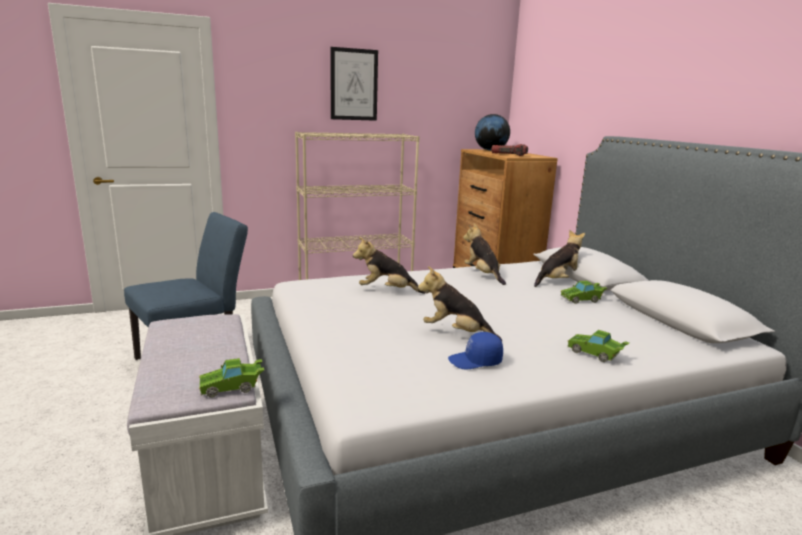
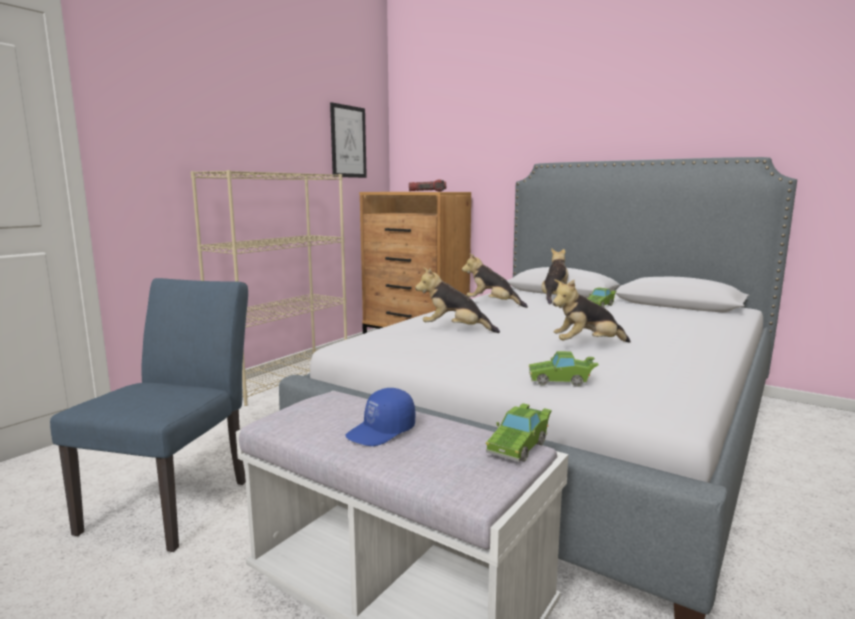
camera: 35 degrees left, 5 degrees down
picture [330,47,378,121] -> picture moved to [330,102,367,178]
plush toy [353,237,425,294] -> plush toy turned 45 degrees clockwise [415,267,500,333]
blue cap [448,332,503,369] -> blue cap moved to [346,388,415,446]
globe [475,114,510,151] -> none
green toy car [568,330,629,362] -> green toy car moved to [529,351,599,387]

